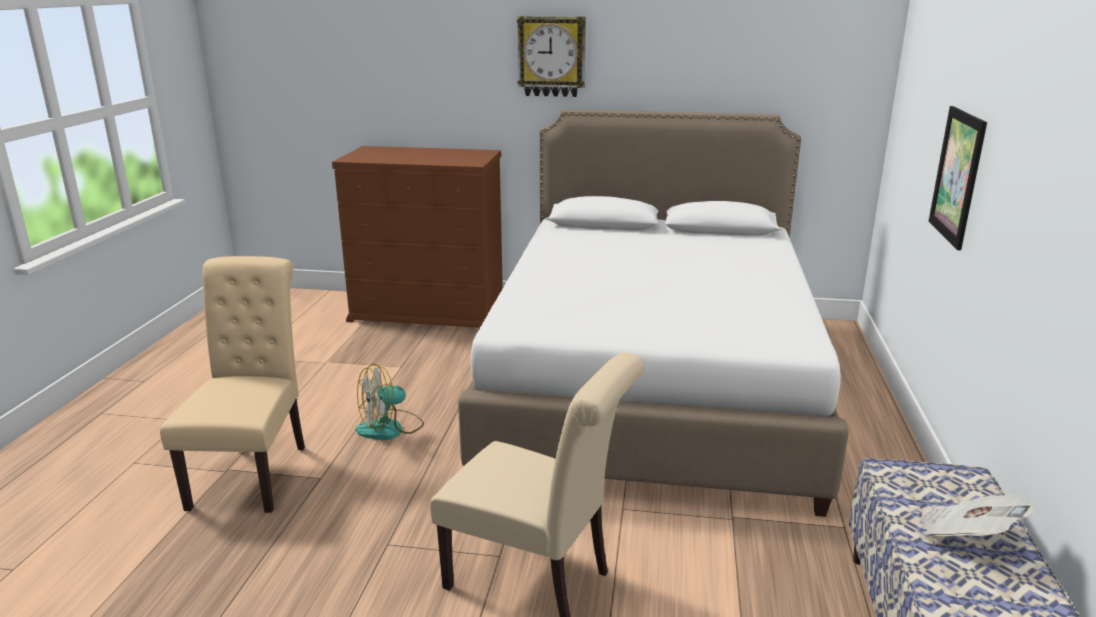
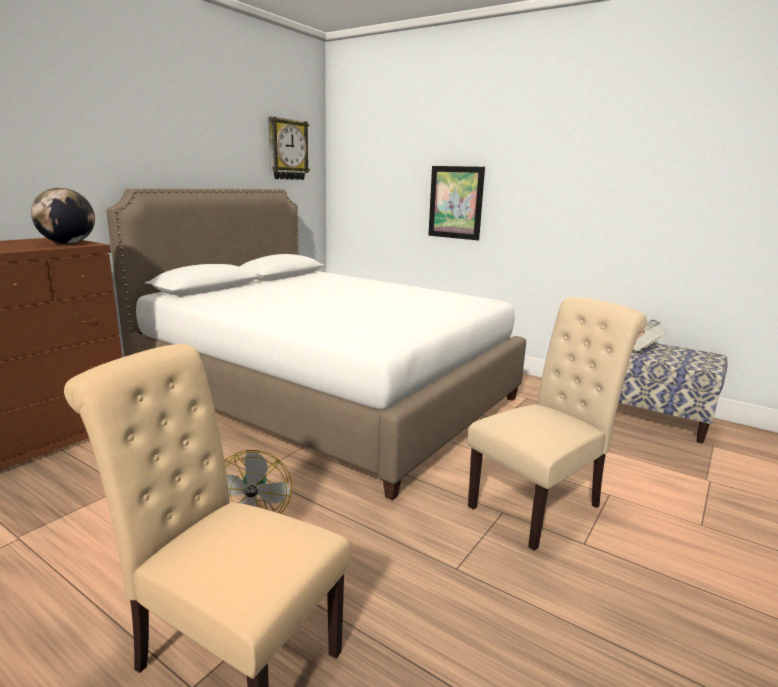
camera: 65 degrees left, 5 degrees down
wall clock [517,16,586,97] -> wall clock moved to [268,117,310,180]
none -> globe [31,188,95,244]

